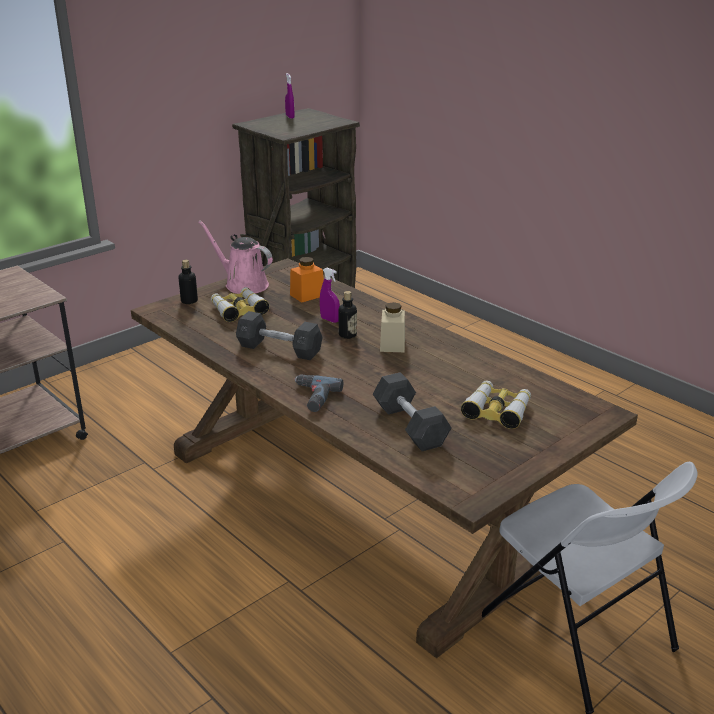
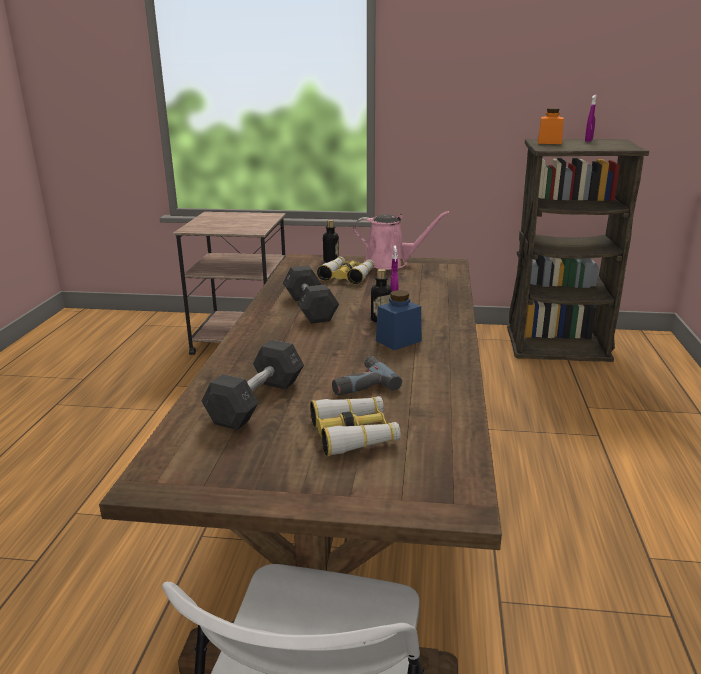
camera: 50 degrees right, 5 degrees down
pink watering can [198,220,273,294] -> pink watering can turned 105 degrees clockwise [353,211,450,270]
orange jar [290,257,324,303] -> orange jar moved to [538,108,564,144]
power drill [295,374,343,412] -> power drill moved to [332,356,402,395]
beige jar [380,302,405,352] -> blue jar [376,290,422,350]

